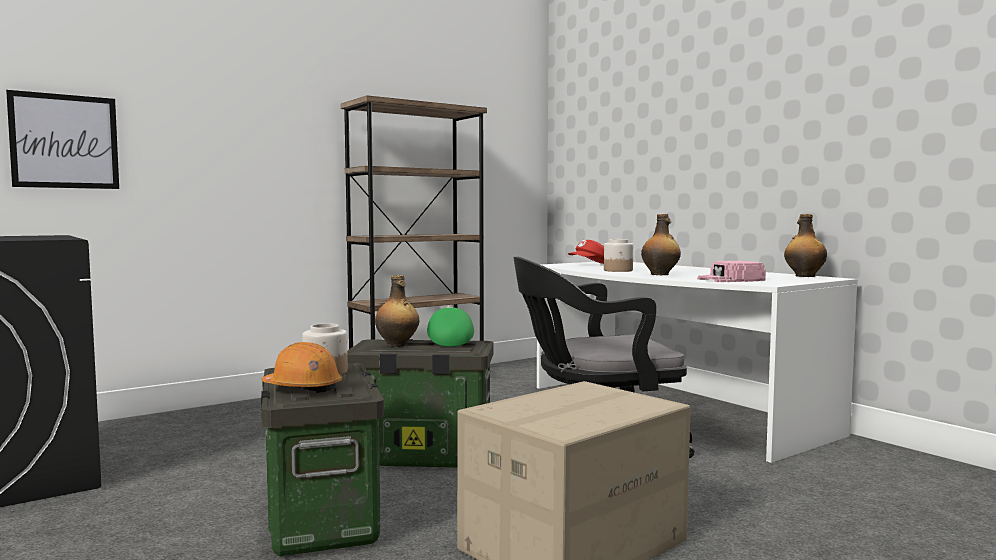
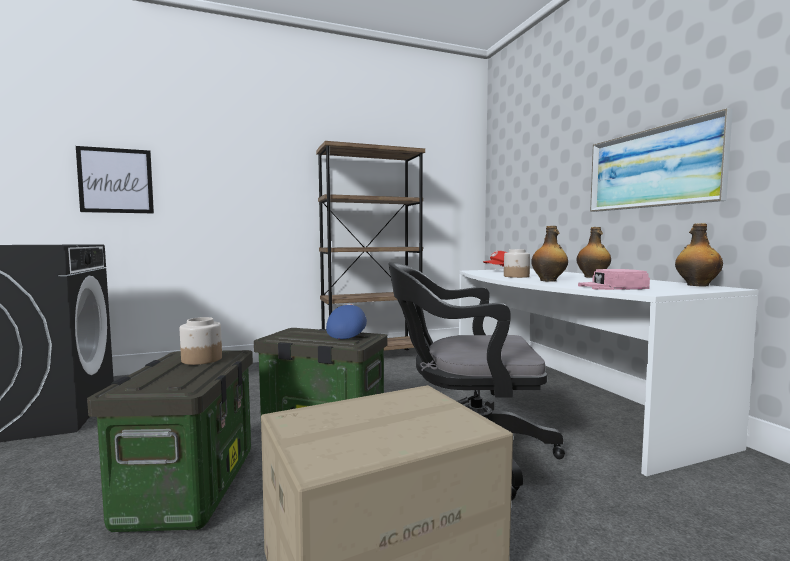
camera: 15 degrees right, 0 degrees up
orange hard hat [262,342,342,393] -> none
bottle [375,275,419,347] -> bottle moved to [577,227,611,278]
green cap [427,307,474,347] -> blue cap [326,304,367,339]
none -> picture [590,108,733,212]

